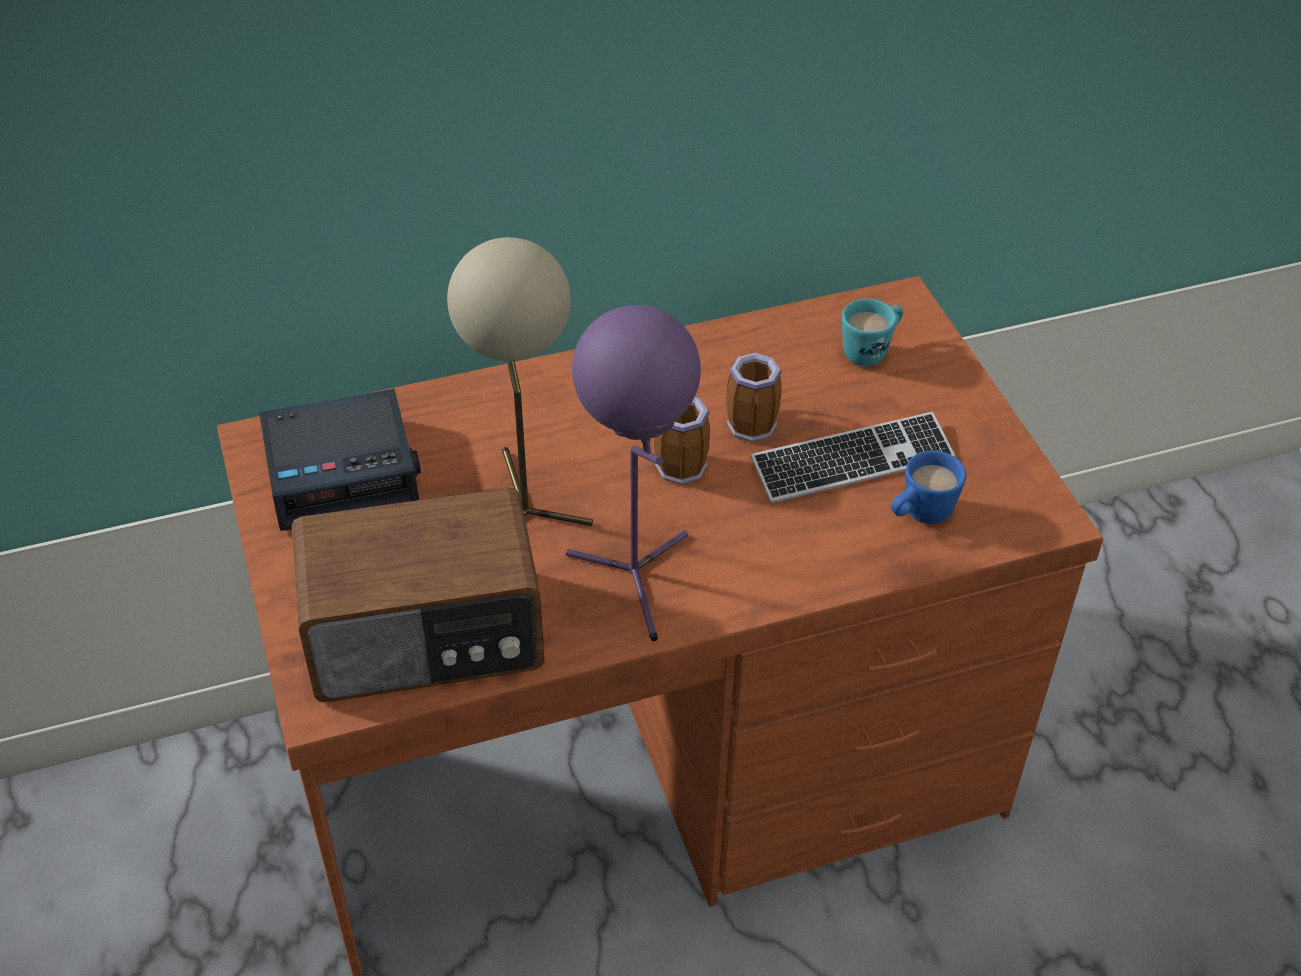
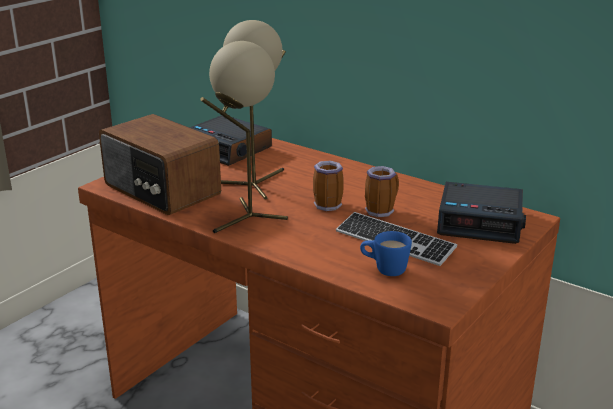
camera: 55 degrees right, 20 degrees down
purple table lamp [566,305,701,641] -> beige table lamp [200,41,288,233]
turquoise mug [842,299,903,366] -> alarm clock [437,182,526,244]

